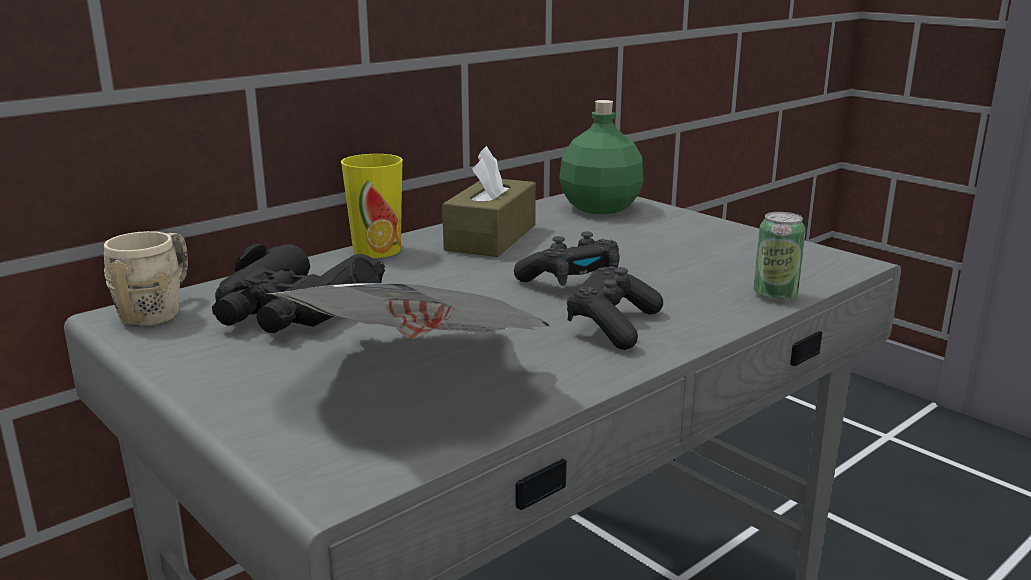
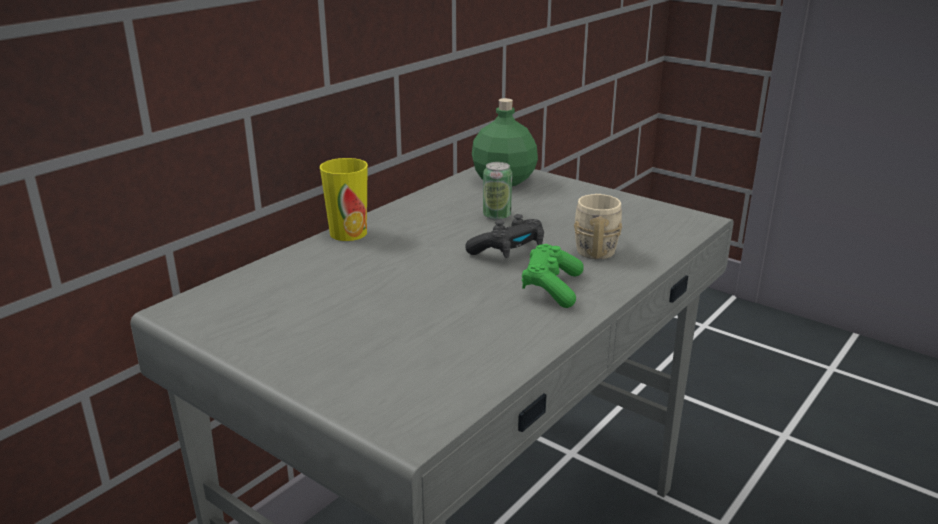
camera: 10 degrees left, 5 degrees up
beige mug [104,231,188,326] -> beige mug moved to [574,194,622,259]
black binoculars [212,243,385,333] -> none
newspaper [270,283,550,339] -> none
brown tissue box [442,146,536,257] -> none
black game controller [567,266,663,350] -> green game controller [522,244,584,308]
can [754,212,806,301] -> can moved to [483,162,512,220]

